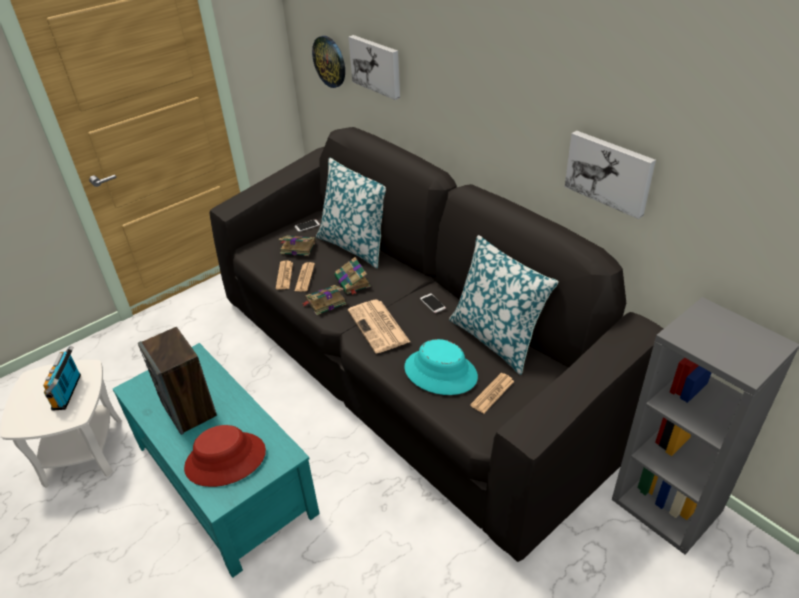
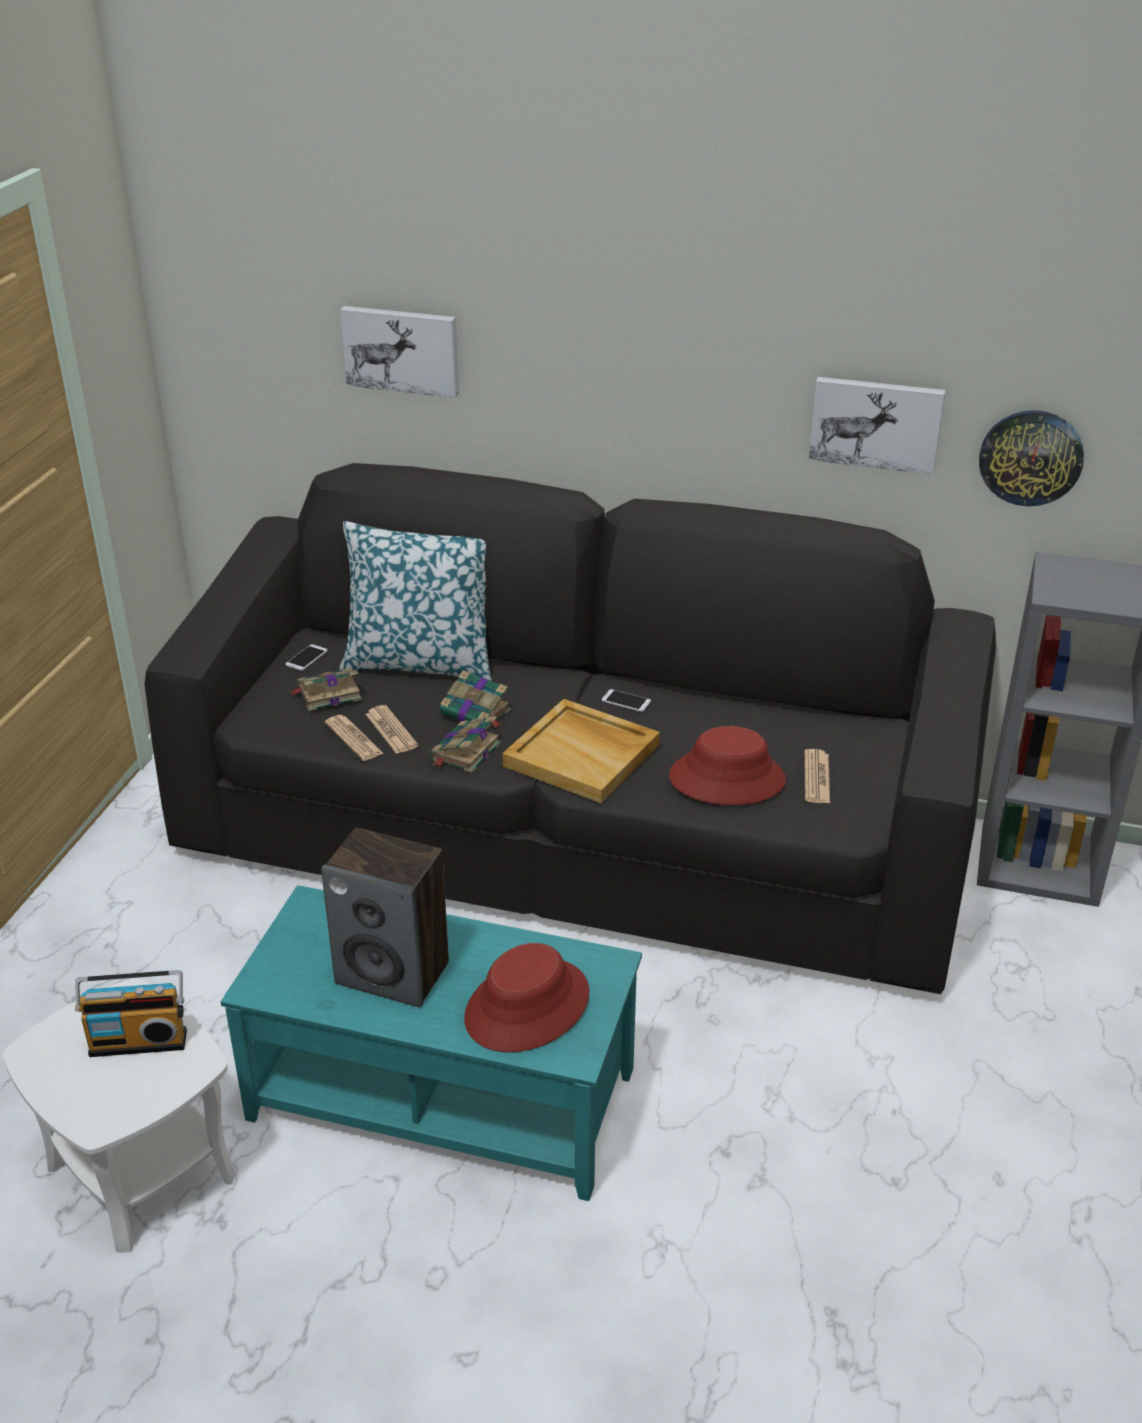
camera: 35 degrees left, 5 degrees down
radio [43,345,81,411] -> radio turned 60 degrees counterclockwise [75,970,187,1057]
wall clock [312,36,345,88] -> wall clock moved to [979,410,1084,506]
newspaper [348,300,410,353] -> beige tray [502,699,660,803]
turquoise hat [404,339,478,395] -> red hat [669,726,786,805]
pillow [449,235,559,375] -> none

